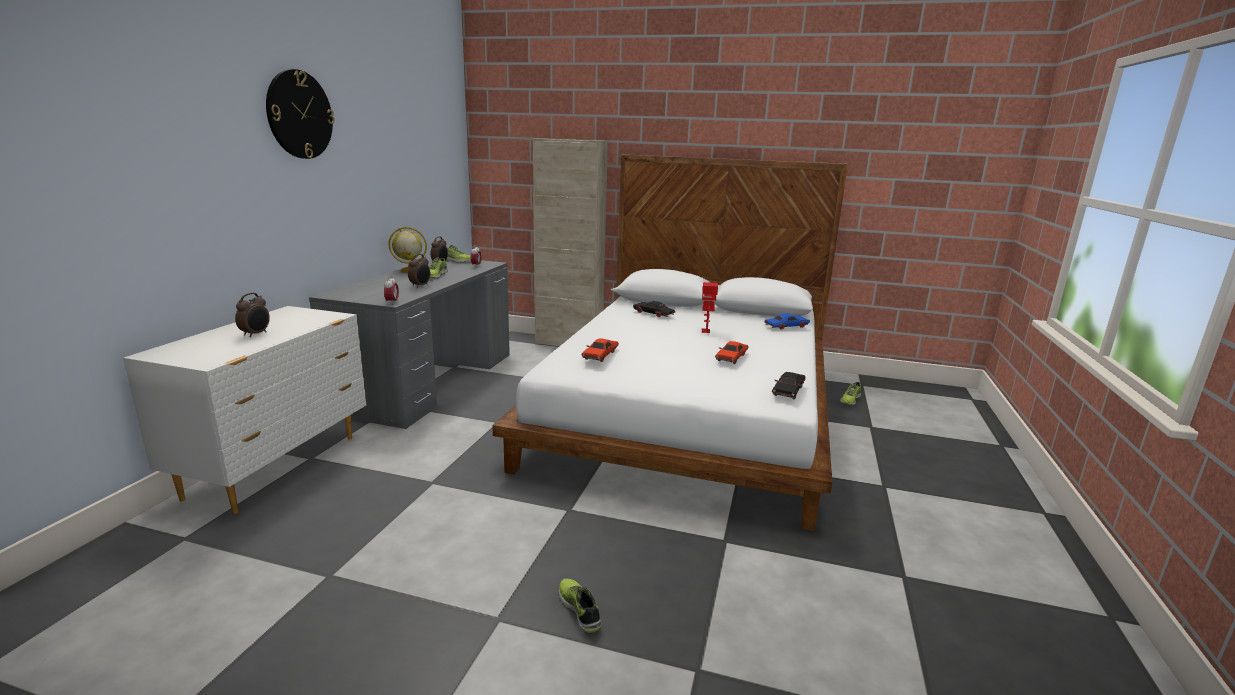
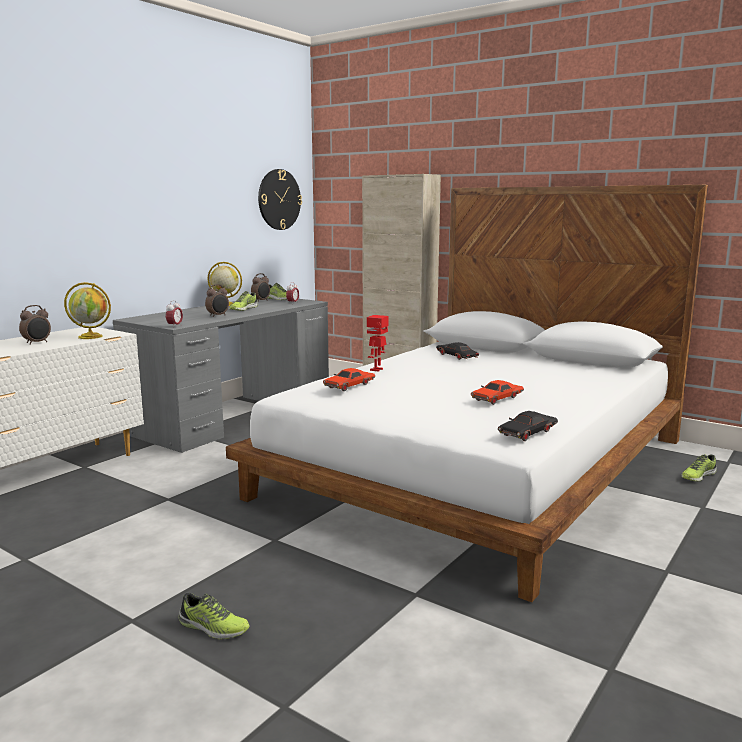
camera: 20 degrees right, 5 degrees down
wall clock [266,69,335,159] -> wall clock moved to [258,169,302,230]
shoe [558,579,602,633] -> shoe turned 120 degrees clockwise [179,593,250,639]
toy robot [702,282,718,333] -> toy robot moved to [367,315,389,371]
blue toy car [765,313,810,330] -> none
none -> globe [64,282,111,339]

